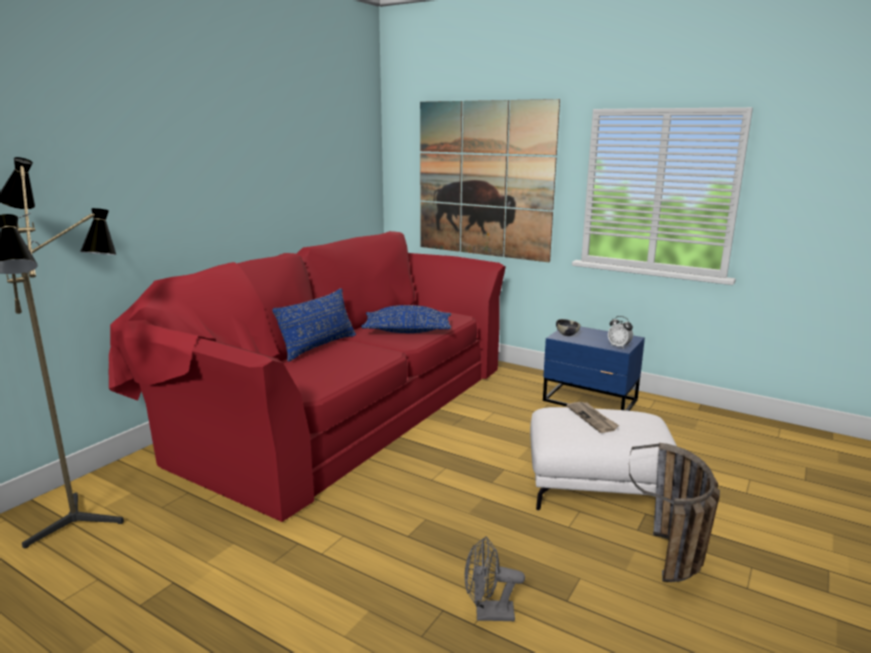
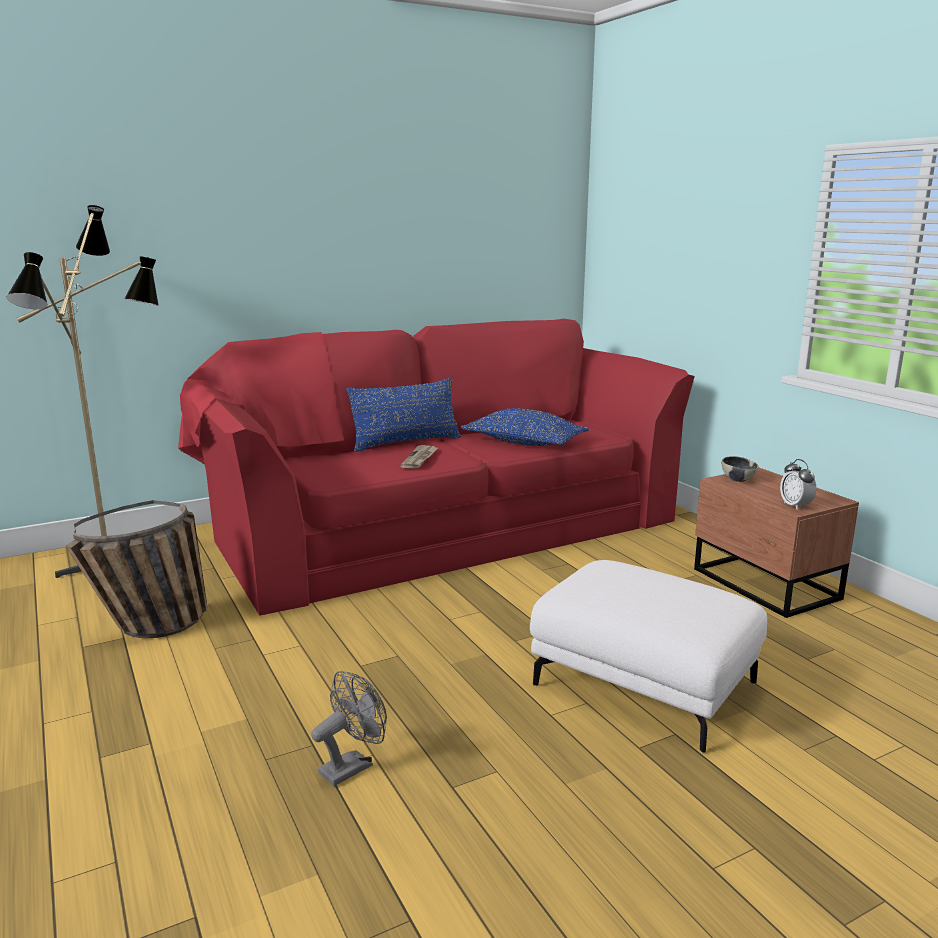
camera: 30 degrees right, 0 degrees up
picture [420,99,560,262] -> none
grey fan [465,537,525,621] -> grey fan turned 105 degrees clockwise [311,671,387,786]
blue nightstand [543,326,645,411] -> brown nightstand [694,468,859,618]
newspaper [567,402,619,433] -> newspaper moved to [400,445,438,469]
basket [629,443,720,582] -> basket moved to [65,500,207,638]

